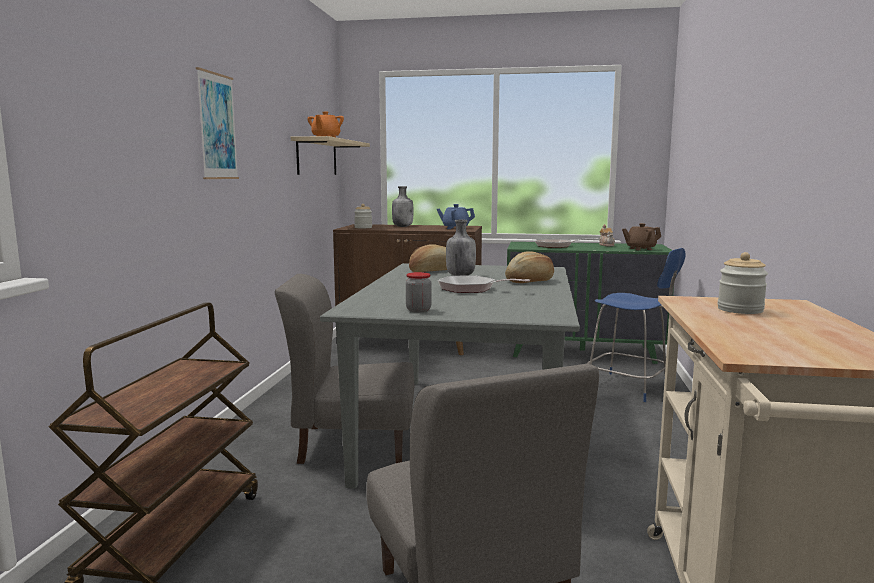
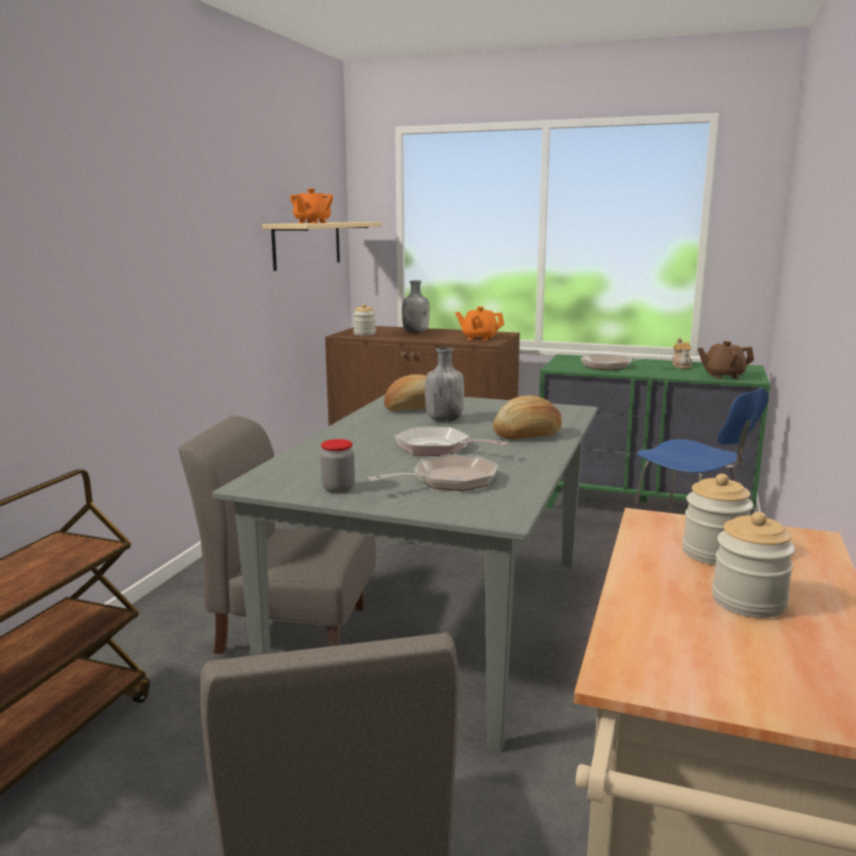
camera: 10 degrees right, 5 degrees up
picture [196,67,239,179] -> none
blue teapot [437,204,475,229] -> orange teapot [455,307,504,341]
none -> frying pan [368,454,498,491]
none -> jar [712,511,796,618]

